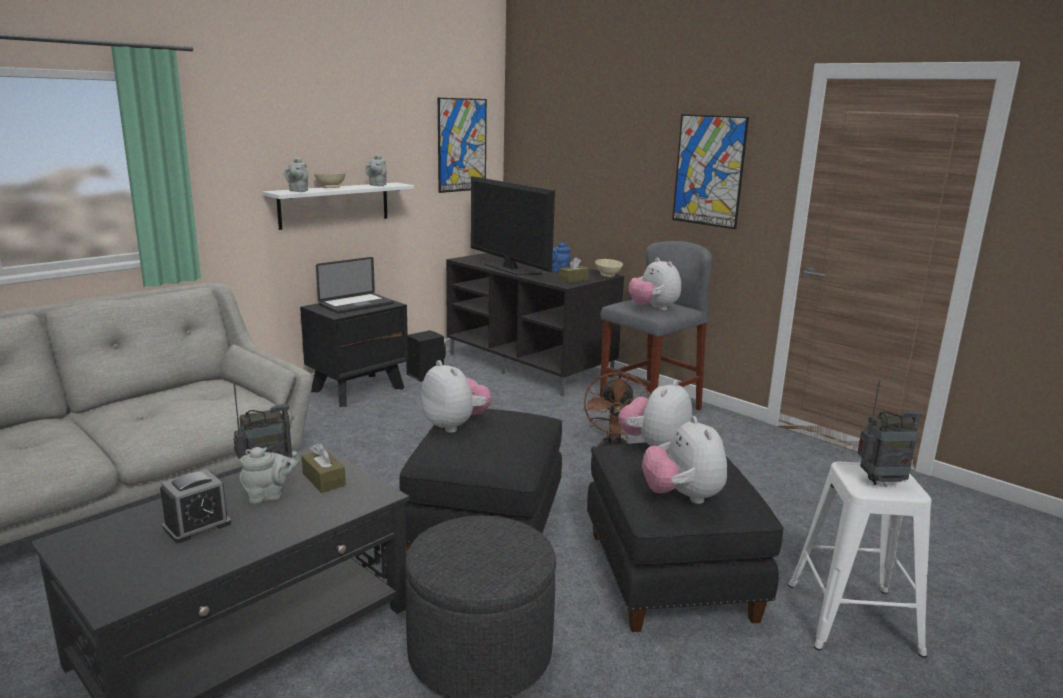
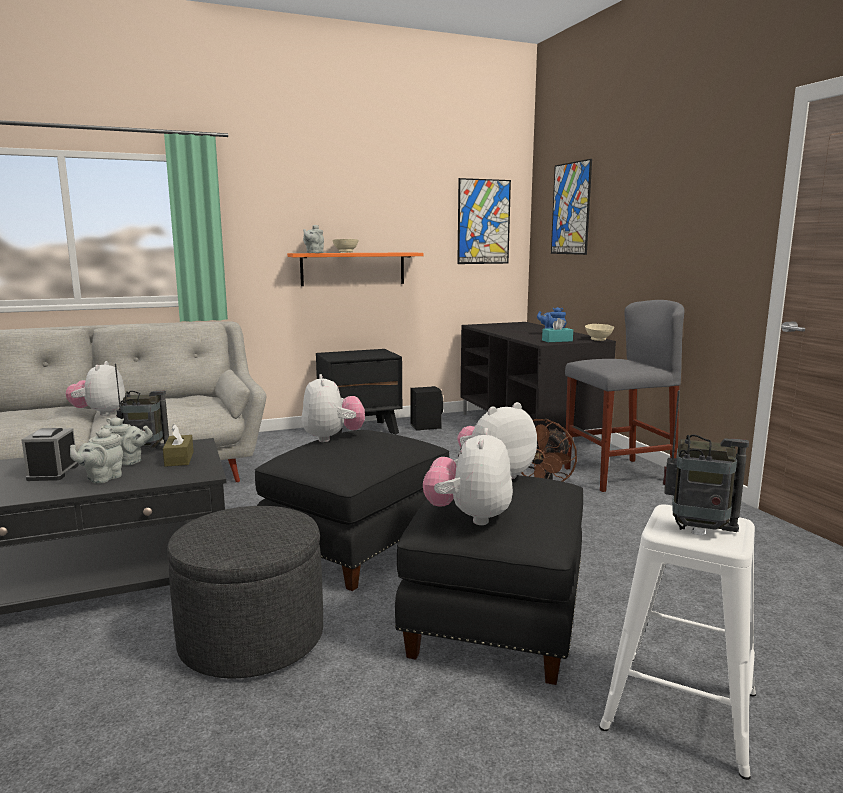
camera: 25 degrees right, 5 degrees down
alarm clock [160,469,231,543] -> alarm clock turned 105 degrees clockwise [22,428,79,481]
white shelf [262,183,414,230] -> orange shelf [287,252,424,286]
laptop [316,257,394,314] -> none
grey teapot [365,154,387,186] -> grey teapot moved to [70,427,123,484]
television [471,176,555,275] -> none
brown tissue box [559,257,589,283] -> turquoise tissue box [542,318,573,342]
plush toy [629,258,681,310] -> plush toy moved to [65,361,125,416]
picture [672,114,749,229] -> picture moved to [551,159,592,255]

